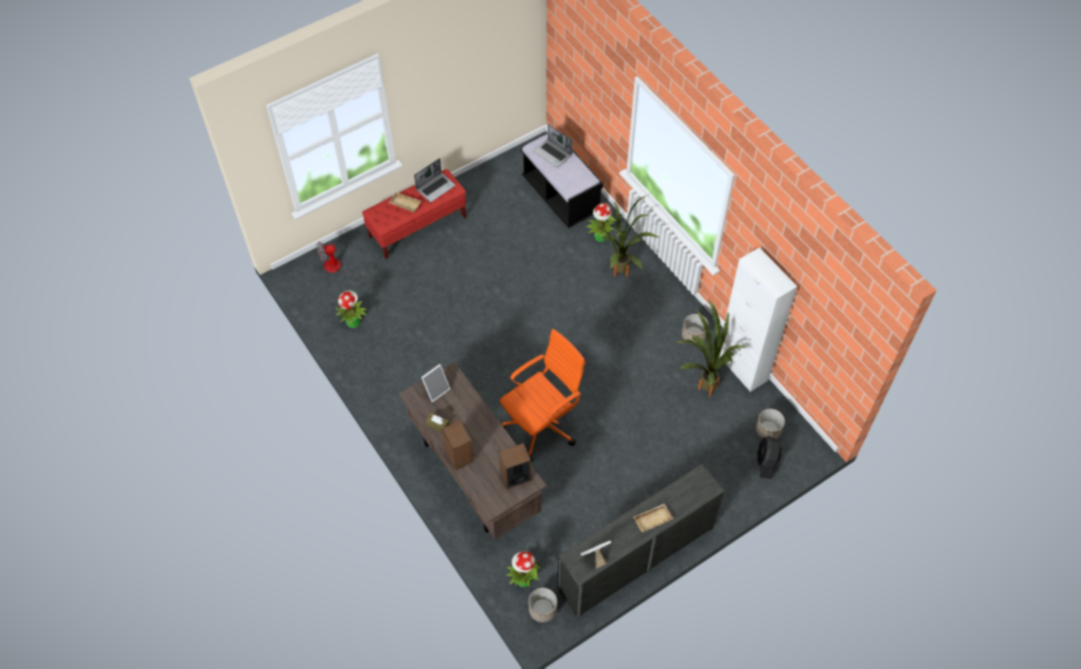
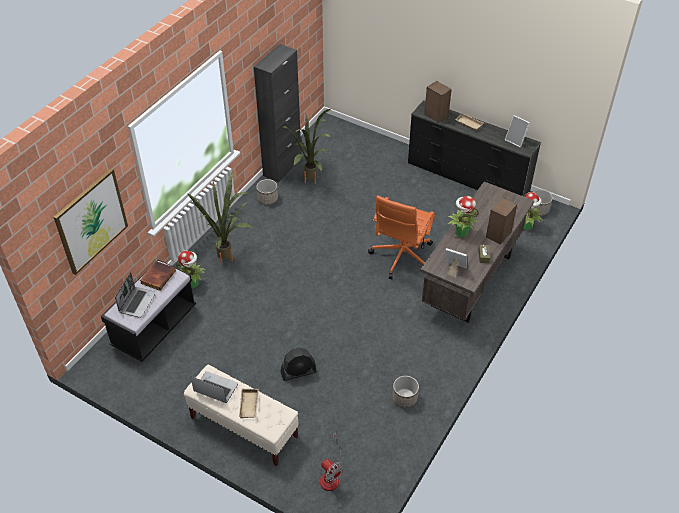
camera: 115 degrees left, 10 degrees down
potted plant [335,290,367,328] -> potted plant moved to [448,196,479,237]
red bench [362,169,466,259] -> beige bench [184,365,299,466]
speaker [499,443,531,489] -> speaker moved to [424,81,452,123]
orange office chair [500,329,585,461] -> orange office chair turned 90 degrees counterclockwise [368,195,435,279]
white cabinet [719,247,797,392] -> black cabinet [254,44,302,183]
planter [756,409,785,439] -> planter moved to [392,376,419,408]
black fan [757,436,781,479] -> black fan moved to [280,348,316,381]
none -> picture [54,168,128,275]
none -> book [140,261,176,291]

